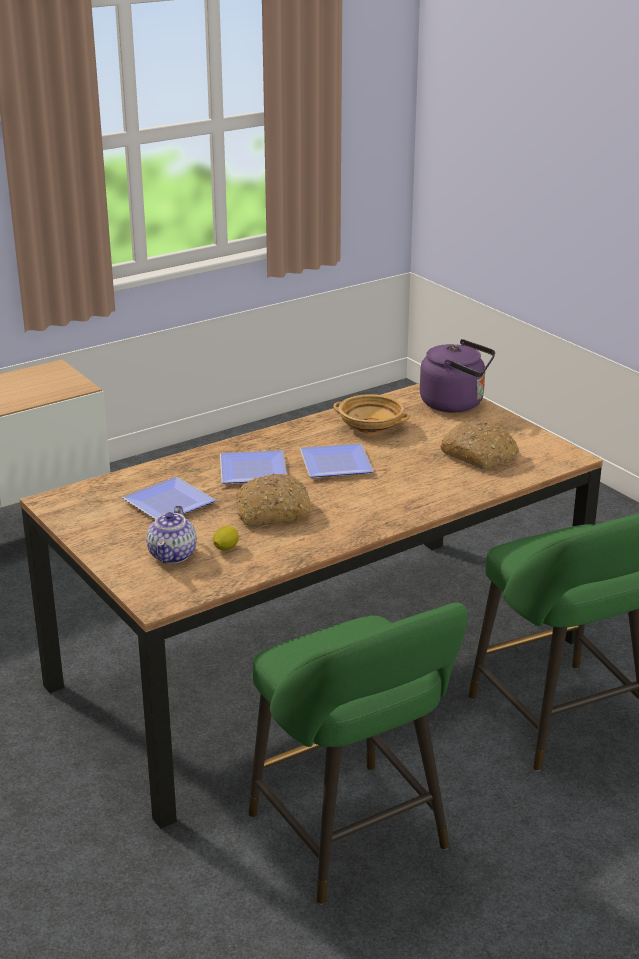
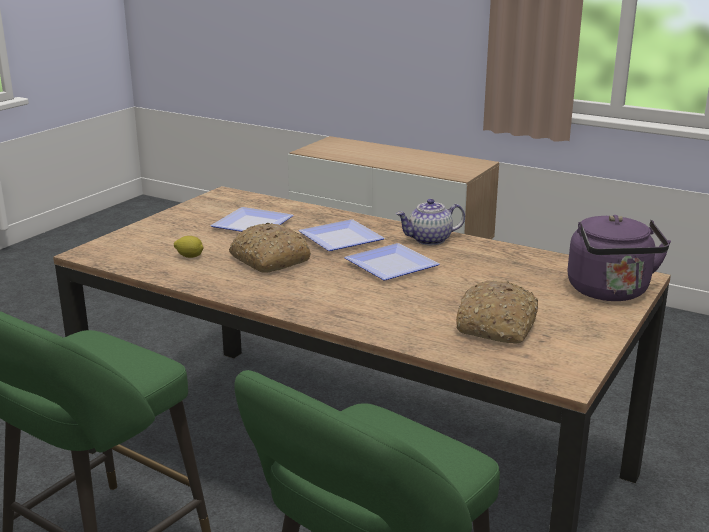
camera: 65 degrees right, 5 degrees down
teapot [146,505,197,563] -> teapot moved to [396,199,465,245]
beige bowl [333,394,410,434] -> none

